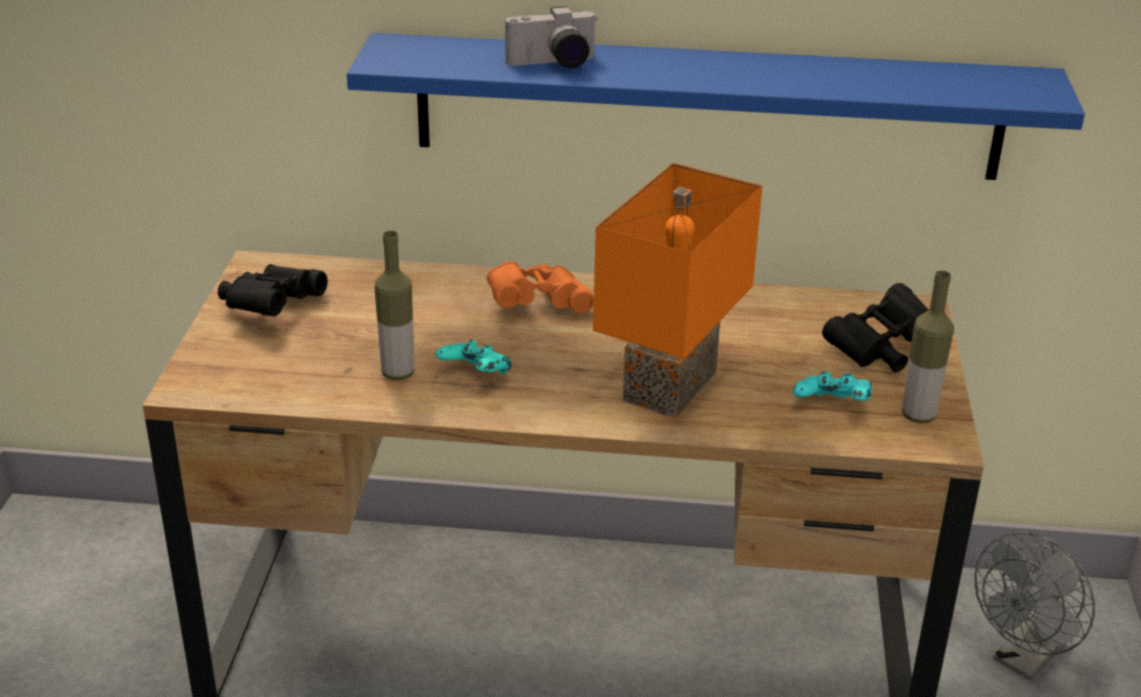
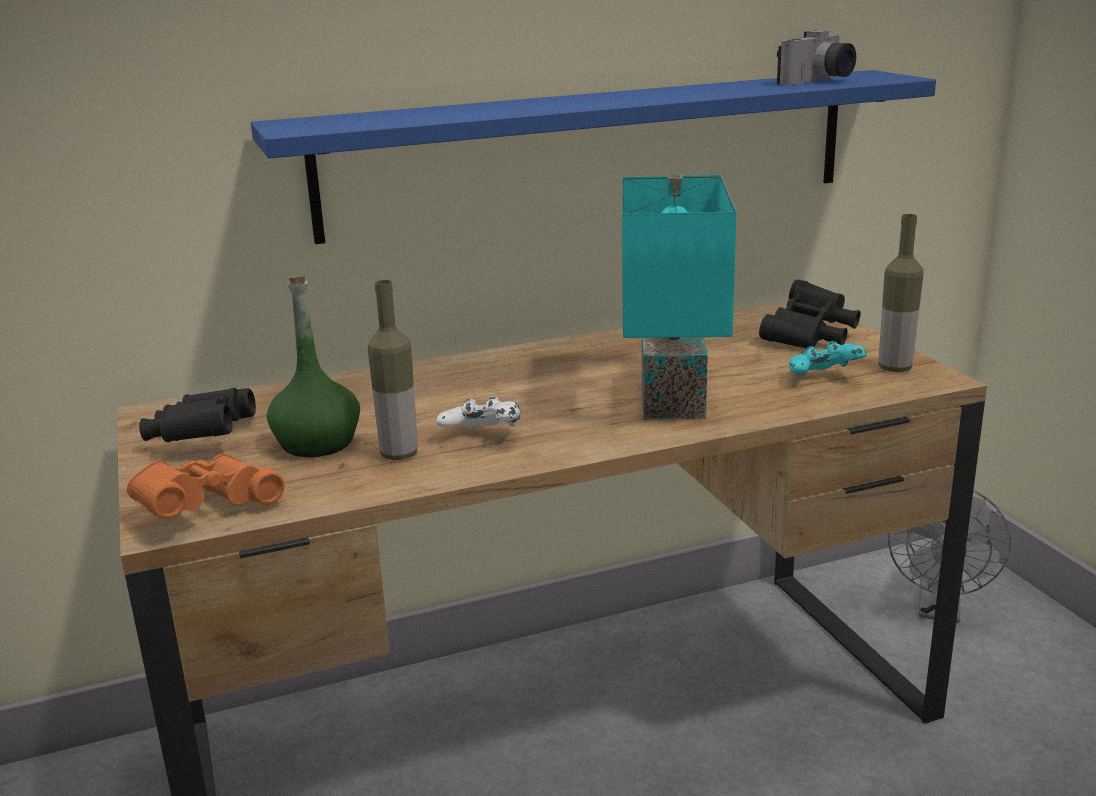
camera: 25 degrees left, 10 degrees down
turquoise game controller [436,340,512,374] -> white game controller [436,397,521,430]
orange binoculars [487,261,594,314] -> orange binoculars moved to [127,454,285,519]
camera [505,6,597,68] -> camera moved to [777,31,856,85]
orange table lamp [593,163,762,418] -> turquoise table lamp [622,175,737,420]
none -> green bottle [267,276,360,457]

